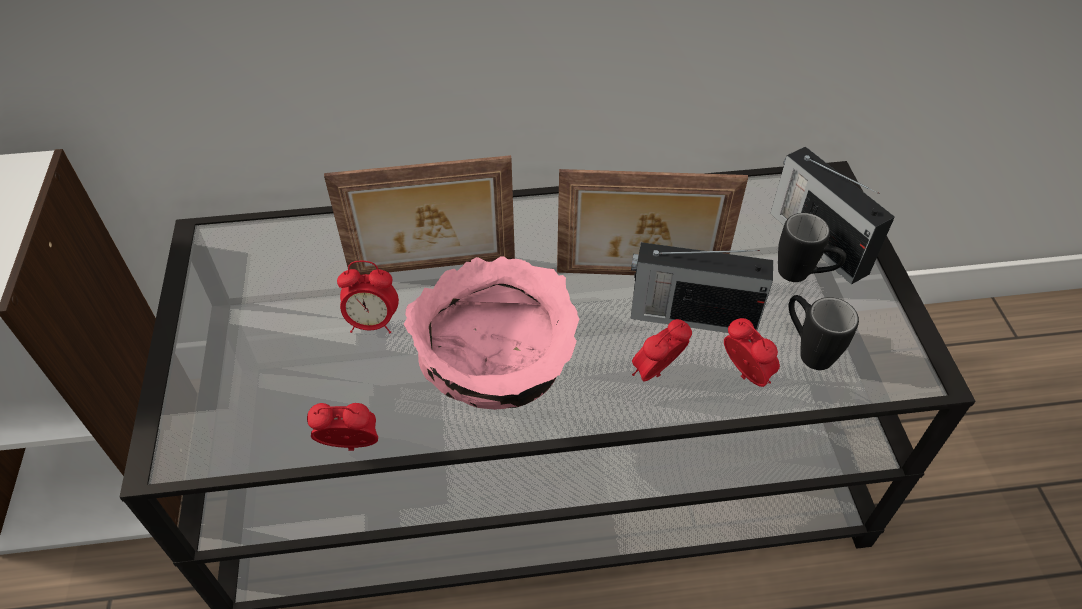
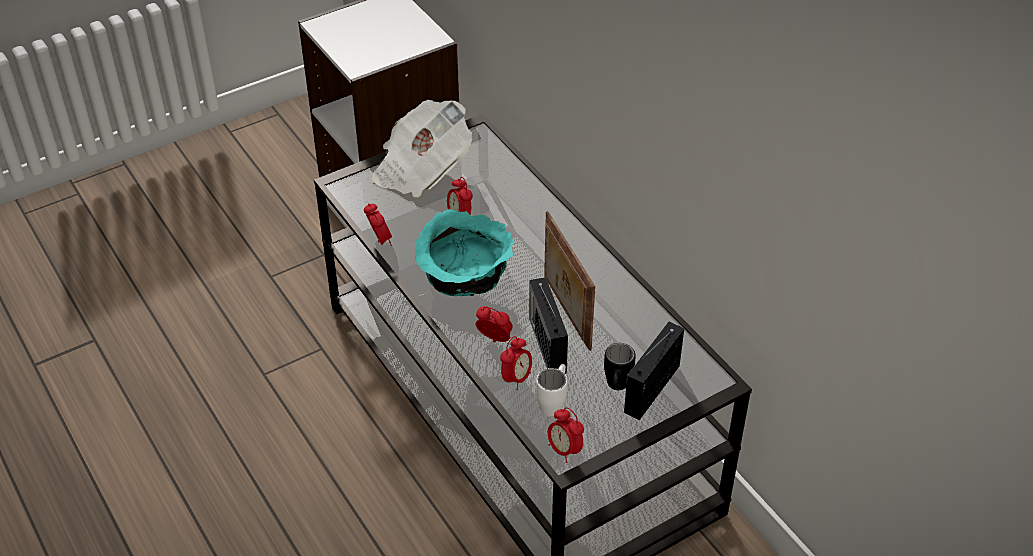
camera: 65 degrees right, 5 degrees down
picture frame [324,155,515,275] -> none
pink bowl [404,256,579,410] -> turquoise bowl [415,209,513,296]
black mug [789,295,859,370] -> white mug [536,364,568,416]
none -> newspaper [372,100,472,197]
none -> alarm clock [548,407,584,463]

